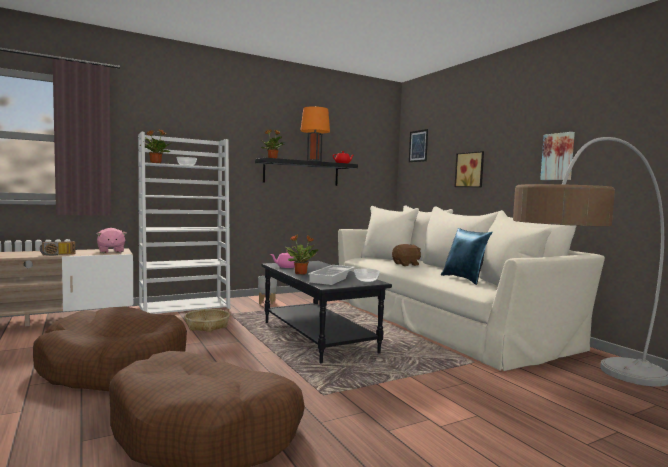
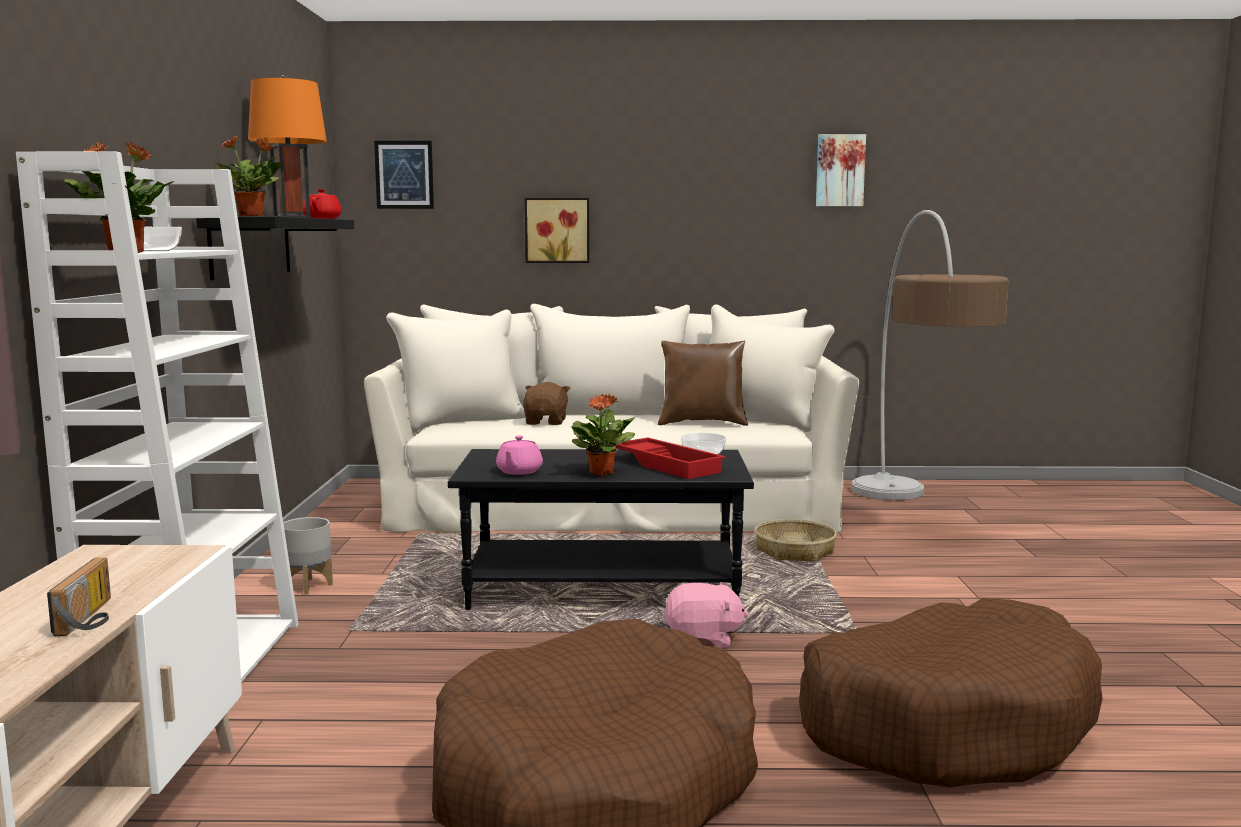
camera: 60 degrees left, 5 degrees up
pink plush toy [96,228,127,253] -> pink plush toy moved to [663,582,749,648]
basket [185,309,230,332] -> basket moved to [755,519,837,562]
white tray [308,265,355,285] -> red tray [615,437,725,479]
blue pillow [441,228,493,285] -> brown pillow [658,340,748,426]
picture [540,132,575,180] -> picture moved to [816,134,866,206]

